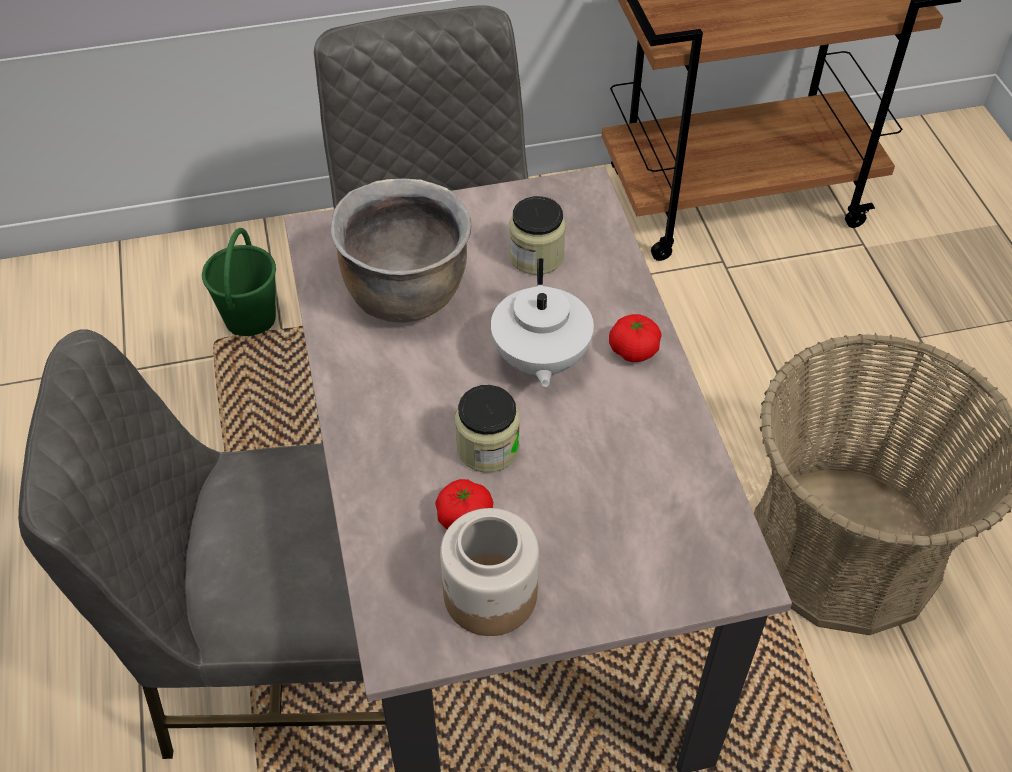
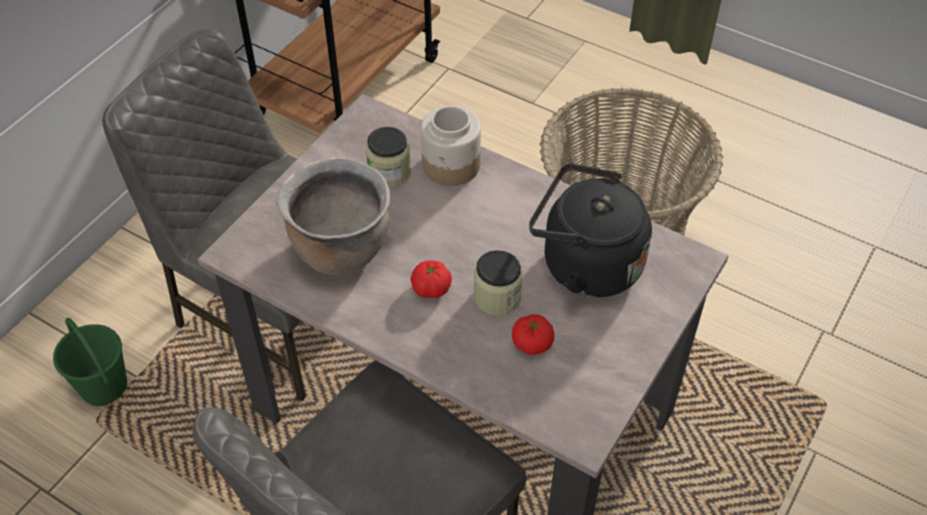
camera: 45 degrees left, 0 degrees up
jar [440,508,539,636] -> jar moved to [421,106,481,186]
white teapot [491,258,594,387] -> none
tomato [609,314,662,362] -> tomato moved to [410,260,452,298]
none -> black kettle [529,163,652,298]

